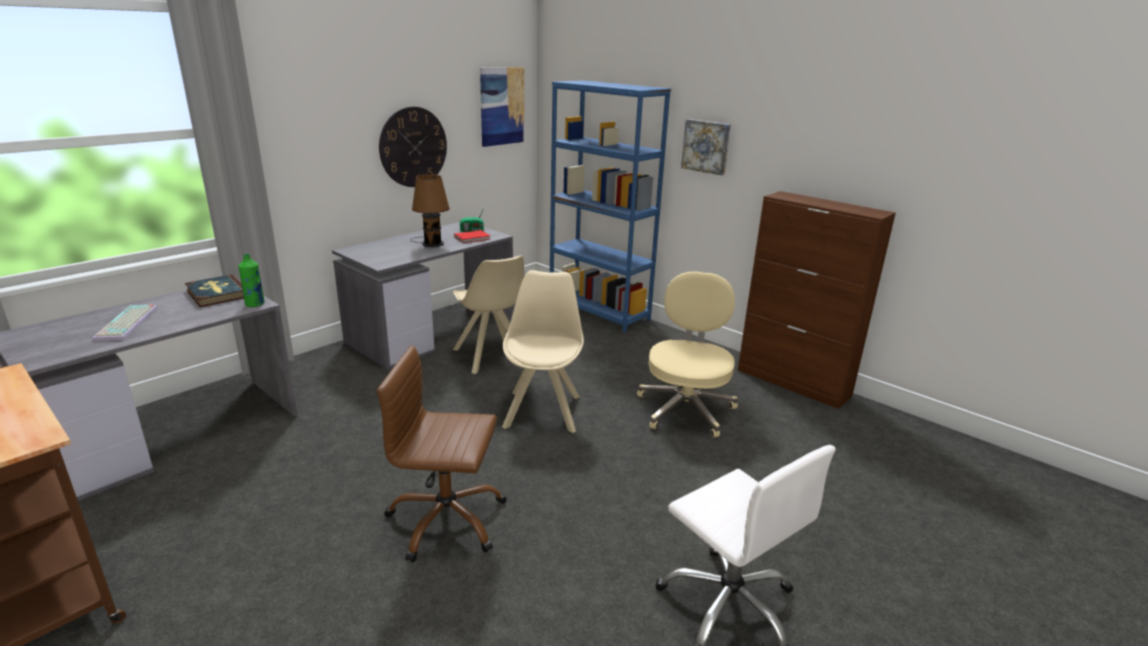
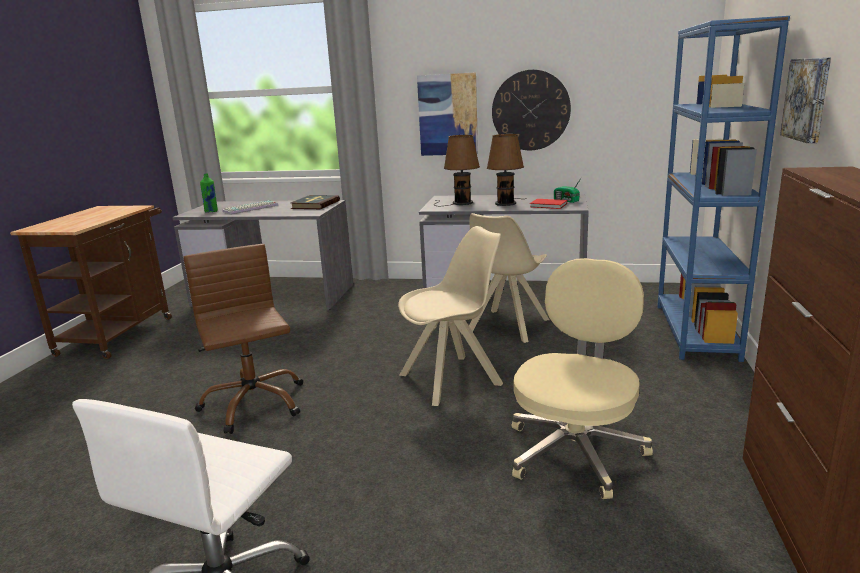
camera: 60 degrees right, 5 degrees down
green bottle [238,254,265,307] -> green bottle moved to [200,173,218,212]
picture [480,67,524,147] -> picture moved to [417,72,478,156]
beige office chair [637,272,738,437] -> beige office chair turned 45 degrees counterclockwise [512,258,653,499]
none -> brown table lamp [434,135,480,206]

